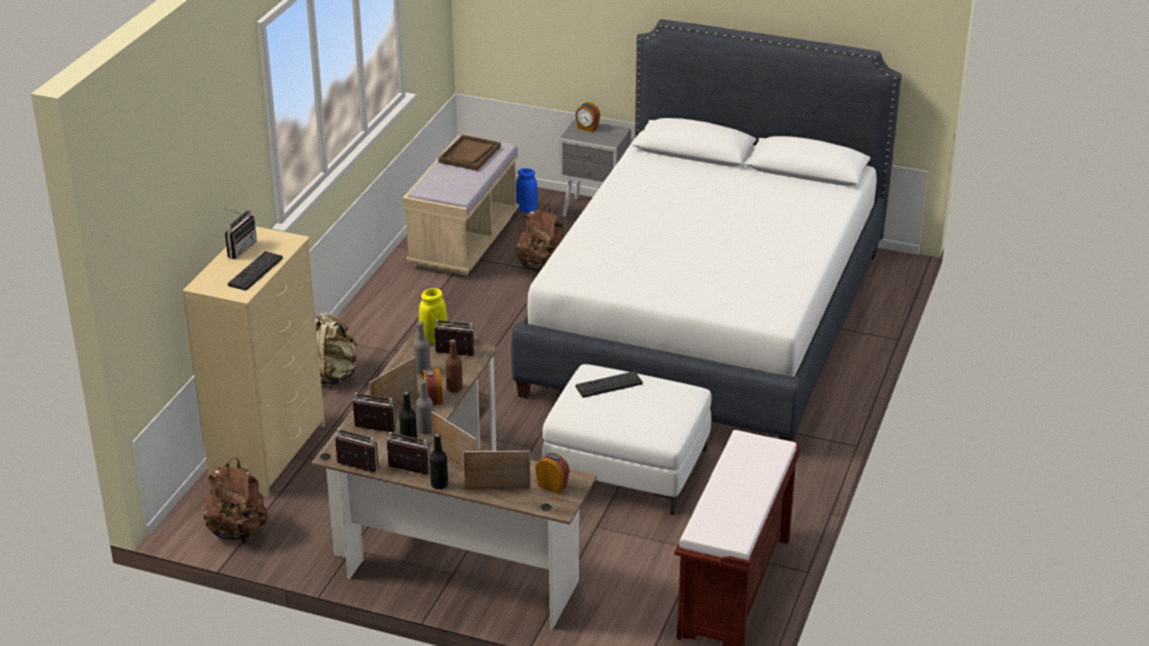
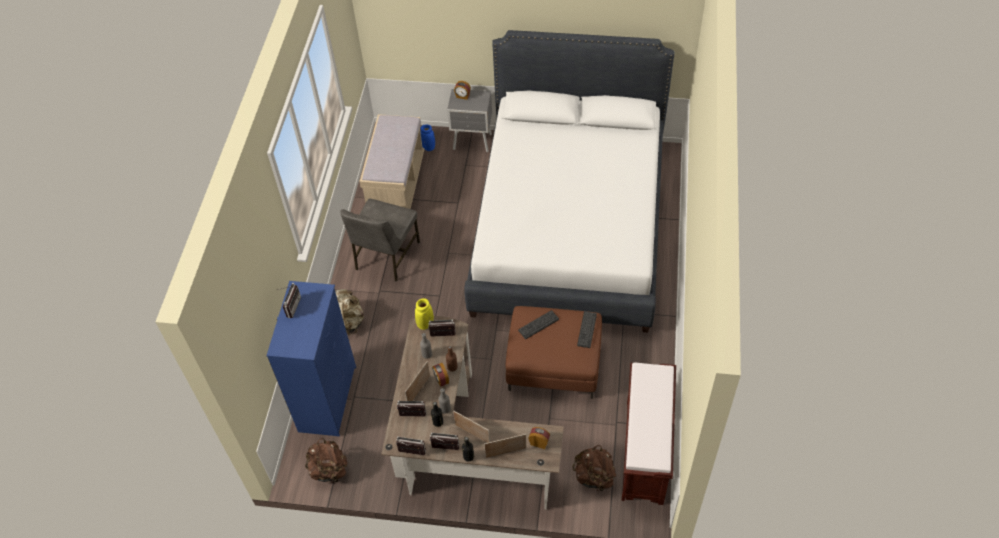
camera: 10 degrees left, 20 degrees up
beige dresser [183,226,325,497] -> blue dresser [266,281,356,436]
keyboard [228,251,283,291] -> keyboard moved to [577,311,597,348]
brown tray [438,135,501,171] -> none
brown backpack [516,204,564,272] -> brown backpack moved to [572,445,616,492]
white ottoman [542,364,712,515] -> brown ottoman [506,306,602,399]
none -> grey chair [340,199,420,282]

